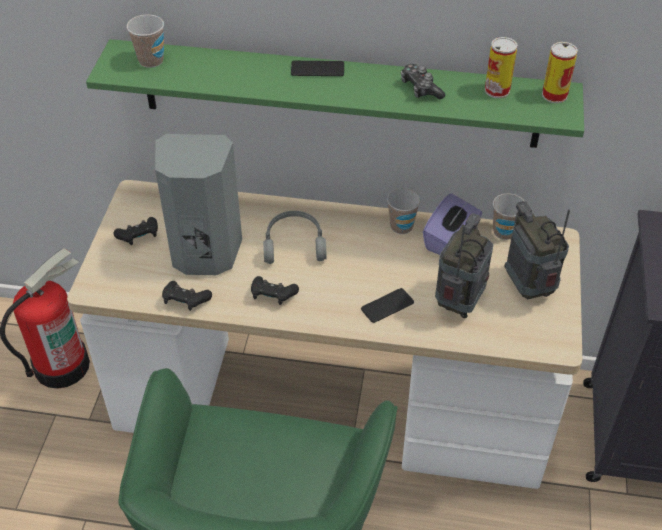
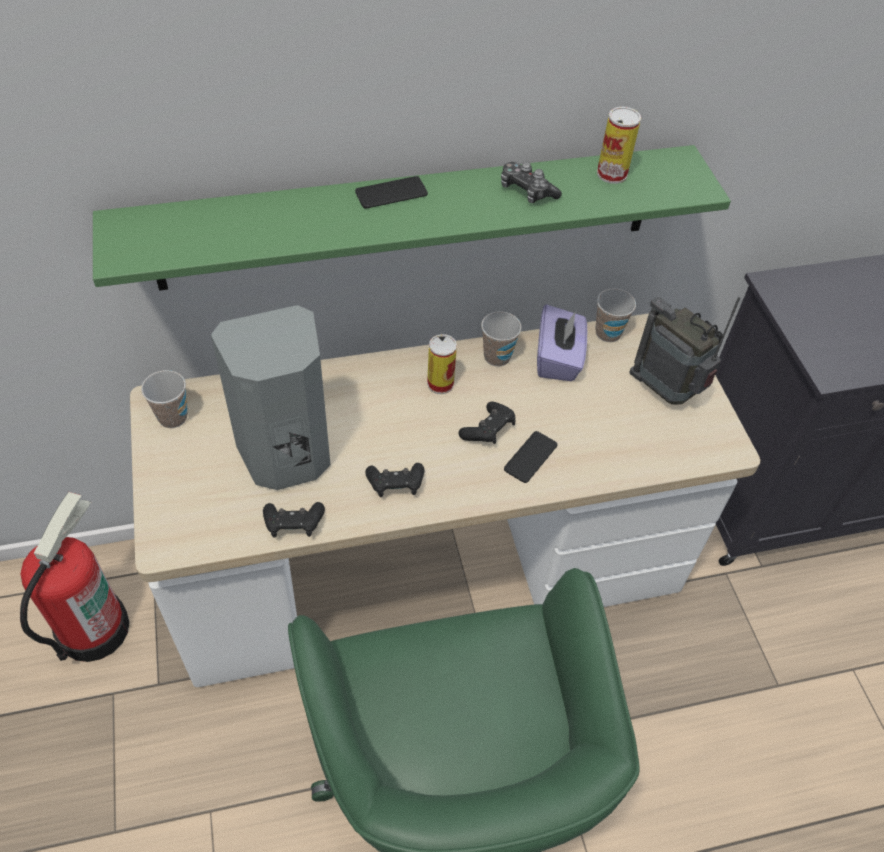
camera: 25 degrees left, 5 degrees up
black game controller [114,217,158,245] -> black game controller moved to [459,401,516,444]
cup [127,14,164,68] -> cup moved to [141,370,187,428]
grey headphones [263,211,327,264] -> none
radio [435,213,493,318] -> none
can [542,42,578,103] -> can moved to [427,334,457,394]

